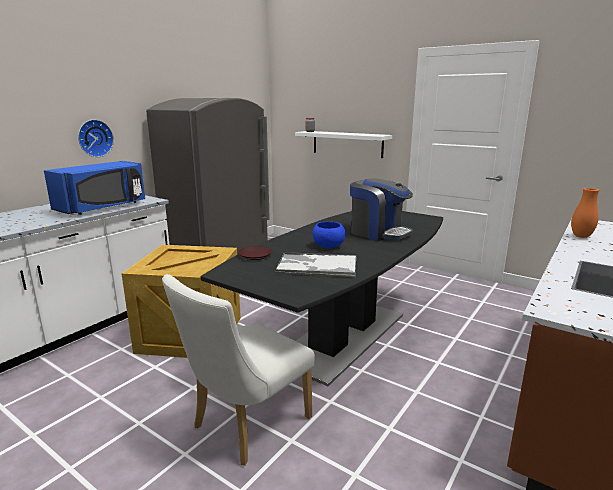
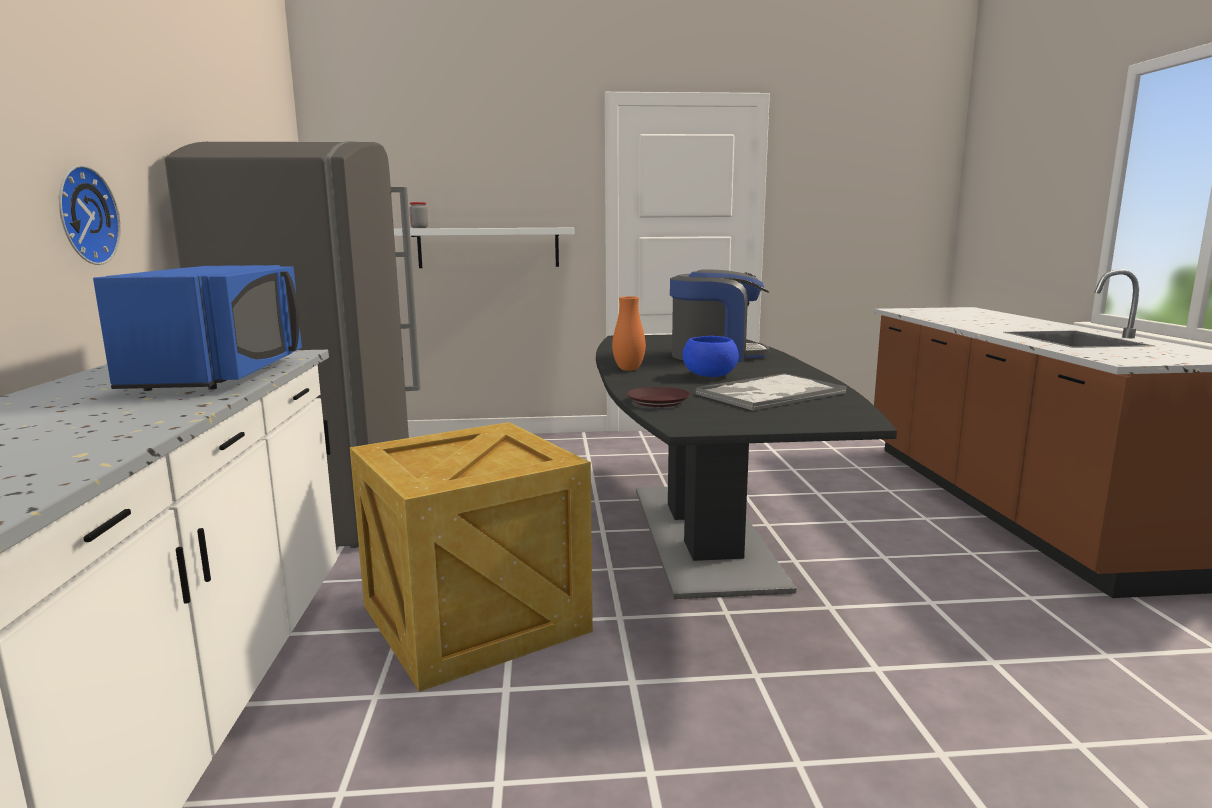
camera: 40 degrees left, 5 degrees down
white chair [162,274,315,466] -> none
orange vase [571,188,599,238] -> orange vase moved to [612,296,646,371]

